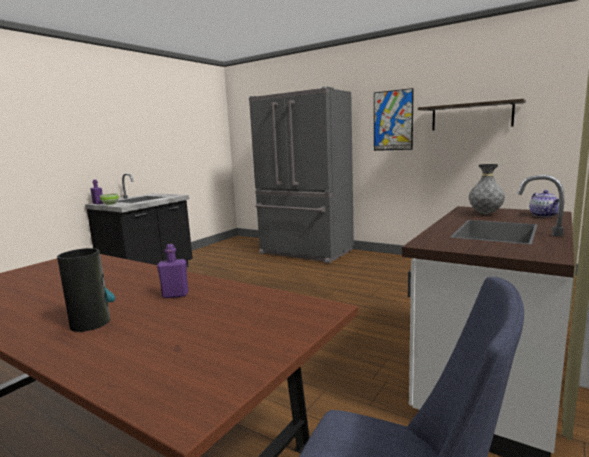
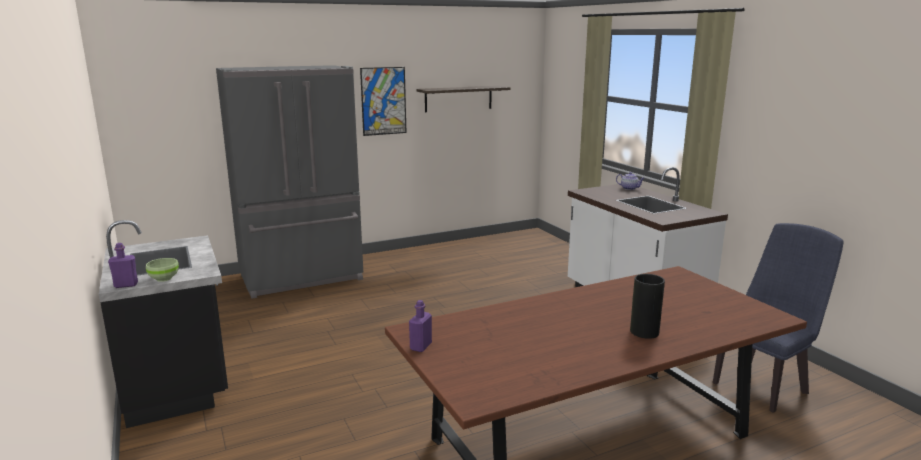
camera: 60 degrees left, 5 degrees up
purple bottle [157,244,189,298] -> purple bottle moved to [409,300,432,352]
grey vase [469,164,505,214] -> none

